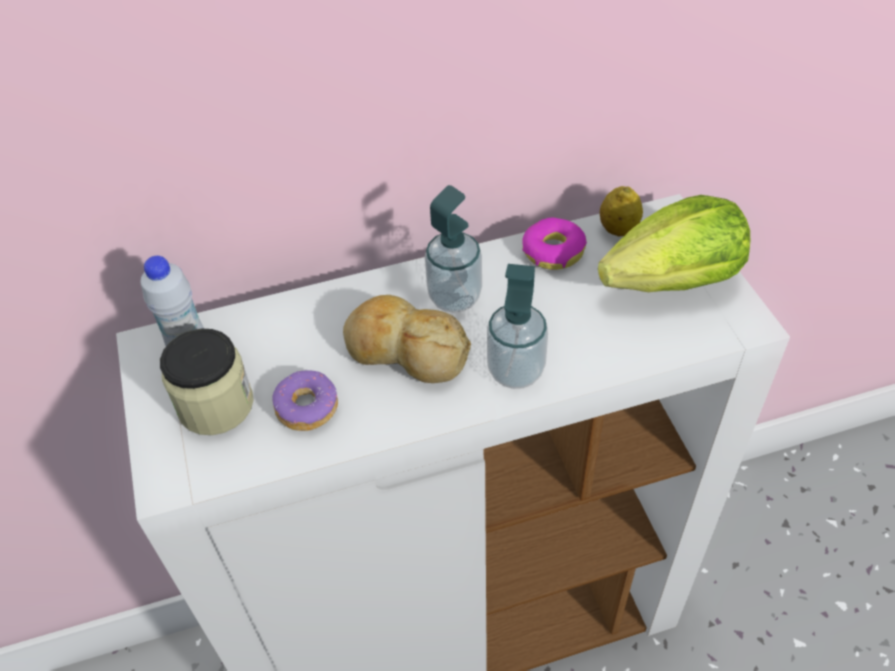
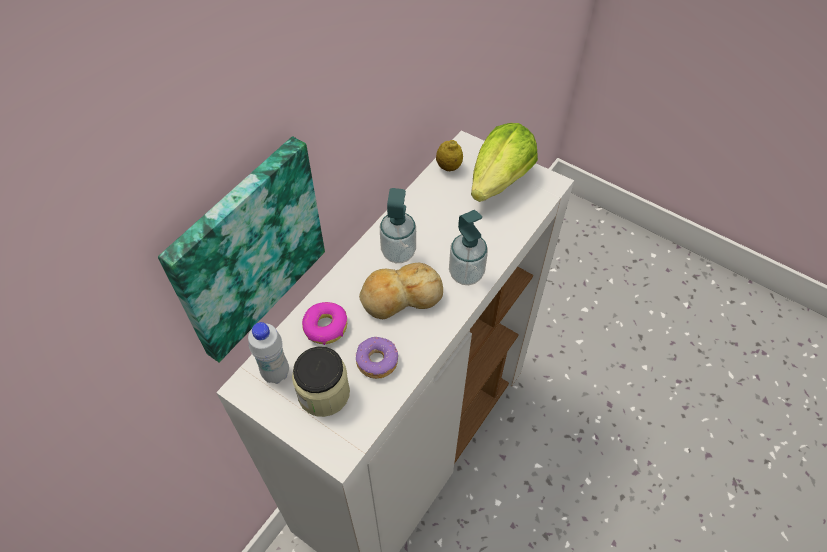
camera: 40 degrees left, 5 degrees up
donut [522,218,587,270] -> donut moved to [302,302,347,345]
none -> picture [158,136,325,362]

